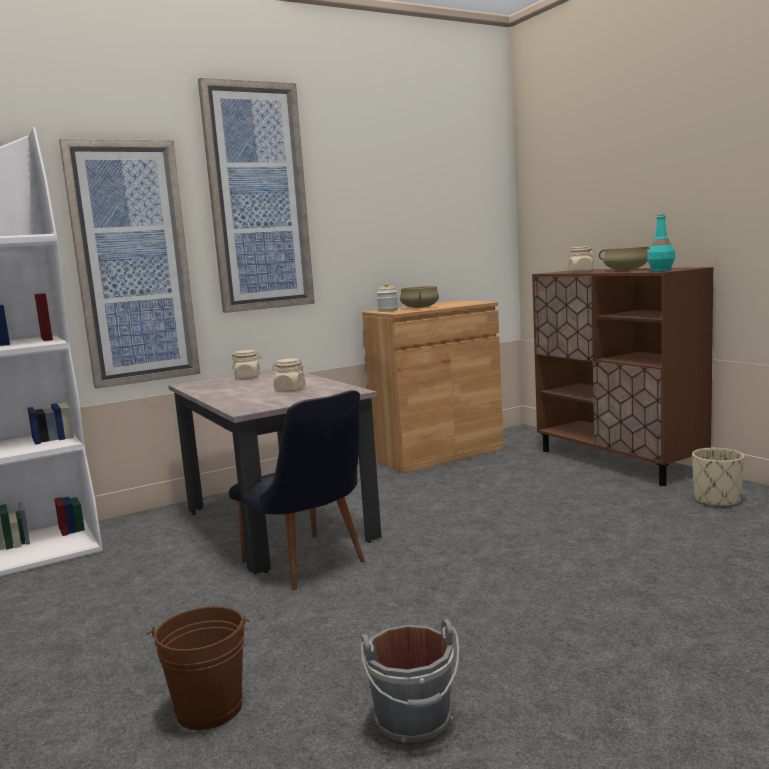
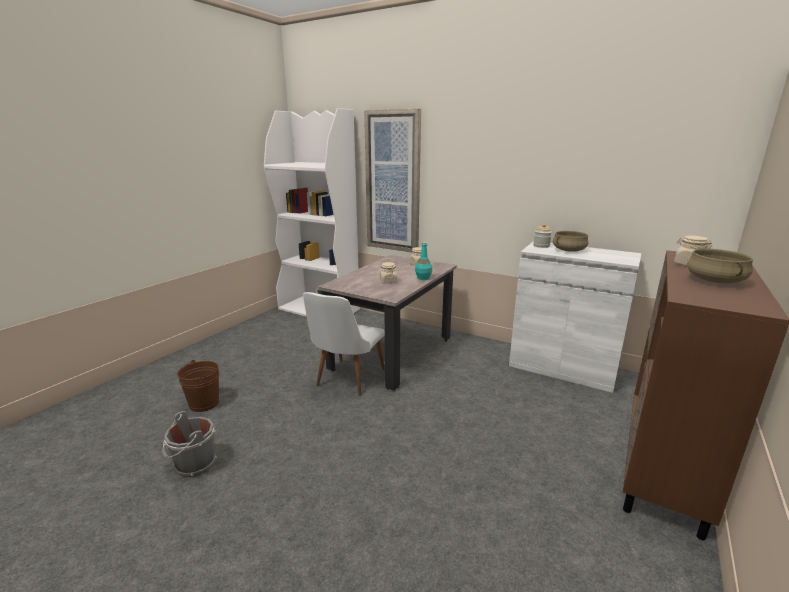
camera: 60 degrees right, 10 degrees up
picture [198,78,315,313] -> none
black chair [229,390,365,590] -> white chair [303,292,385,396]
brown cabinet [362,301,504,473] -> white cabinet [509,241,642,393]
turquoise bottle [647,214,675,271] -> turquoise bottle moved to [415,242,432,280]
beige planter [692,448,744,507] -> none

